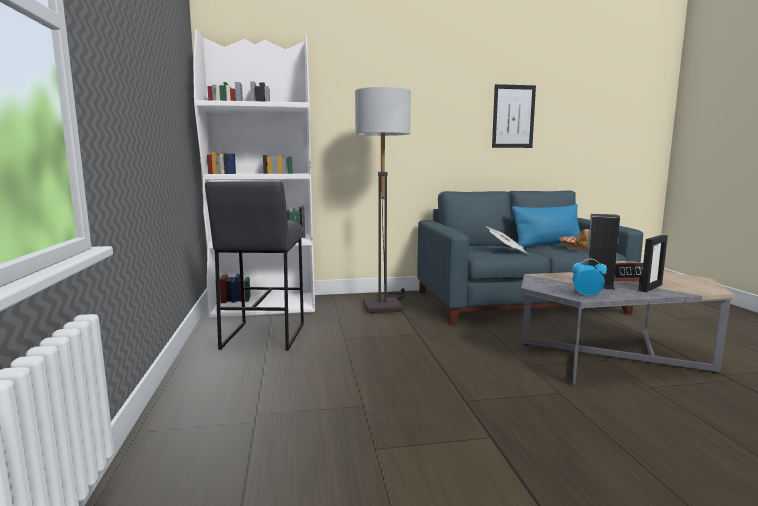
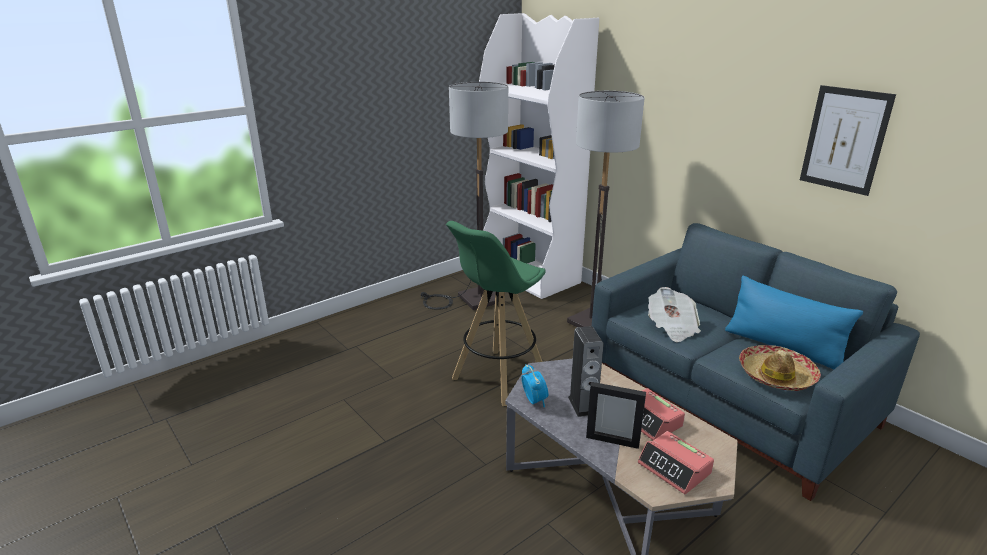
camera: 60 degrees right, 15 degrees up
grey stool [205,180,304,351] -> floor lamp [421,82,508,310]
none -> green stool [446,221,546,406]
none -> alarm clock [638,431,714,494]

